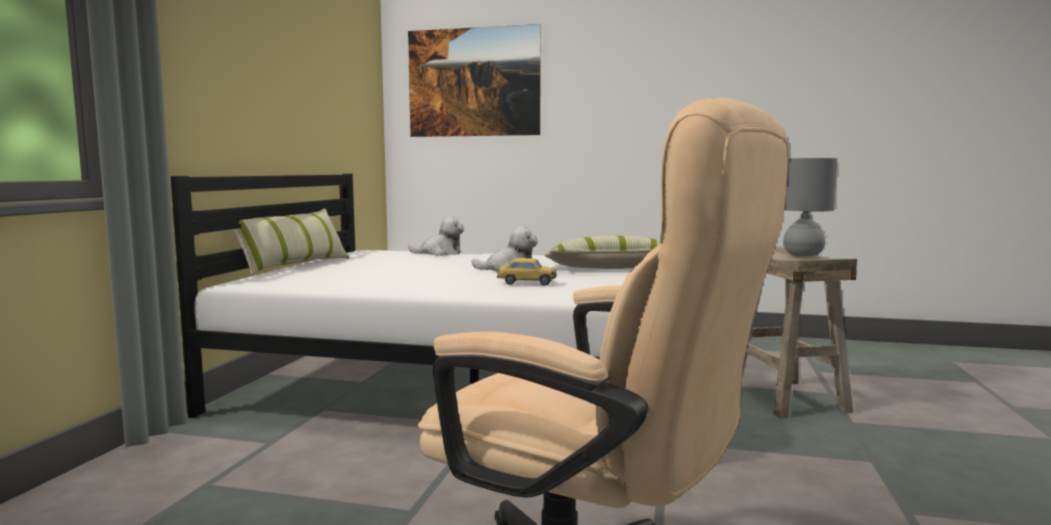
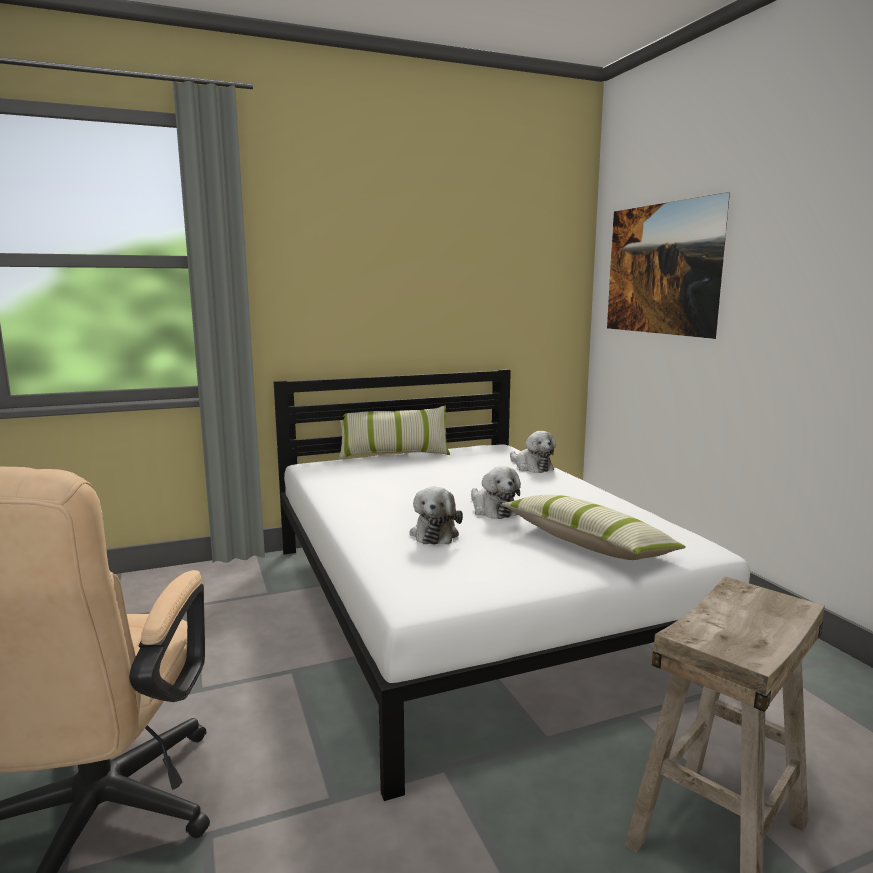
camera: 55 degrees right, 5 degrees up
toy car [497,258,557,286] -> plush toy [410,487,463,545]
grey table lamp [783,158,838,257] -> none

